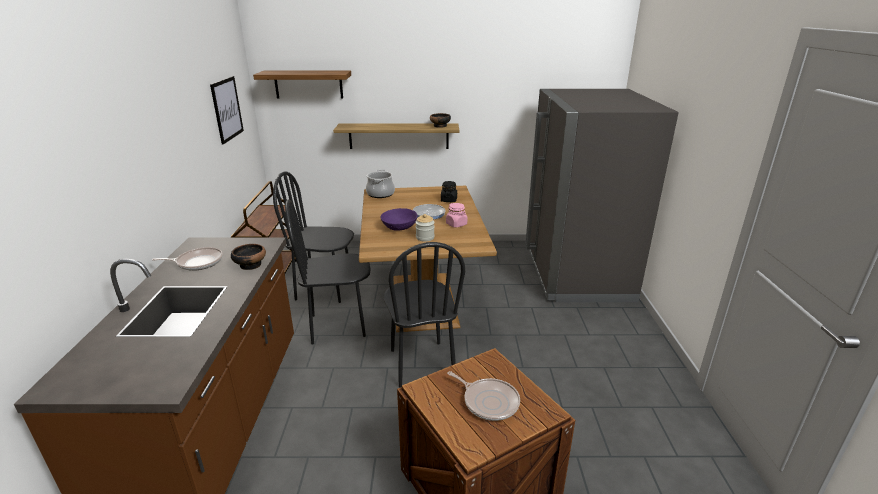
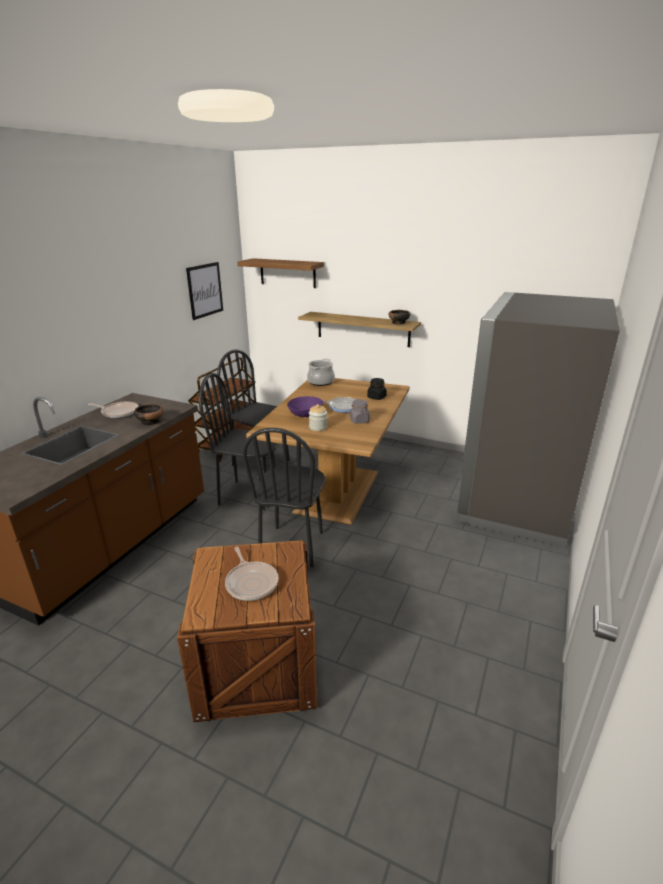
camera: 25 degrees right, 0 degrees up
pink jar [446,203,467,228] -> grey jar [350,399,370,424]

